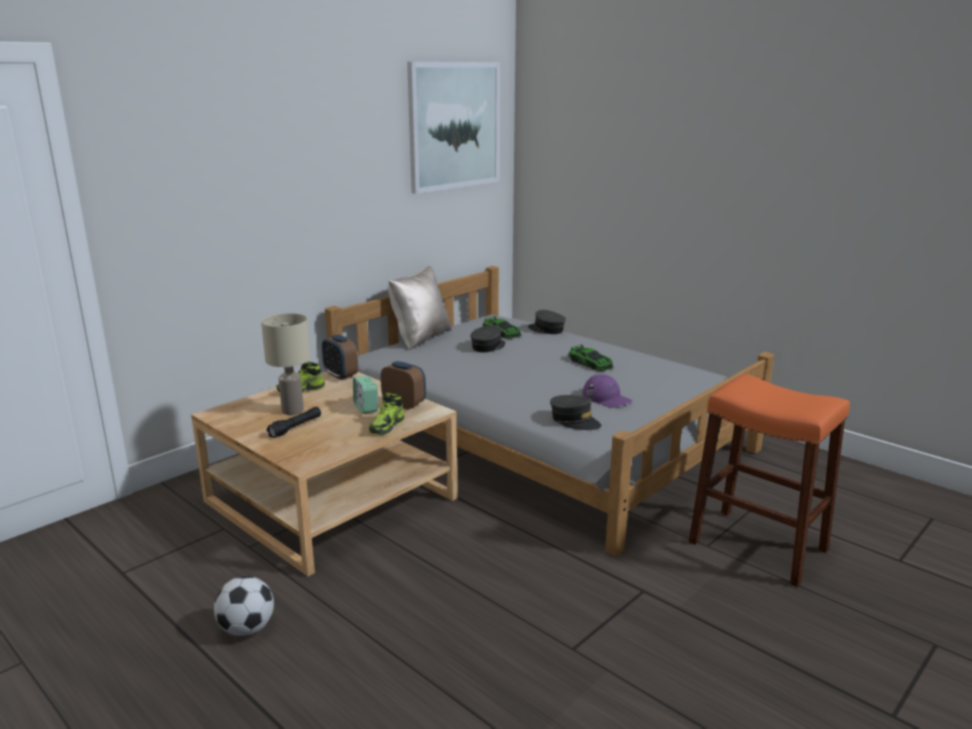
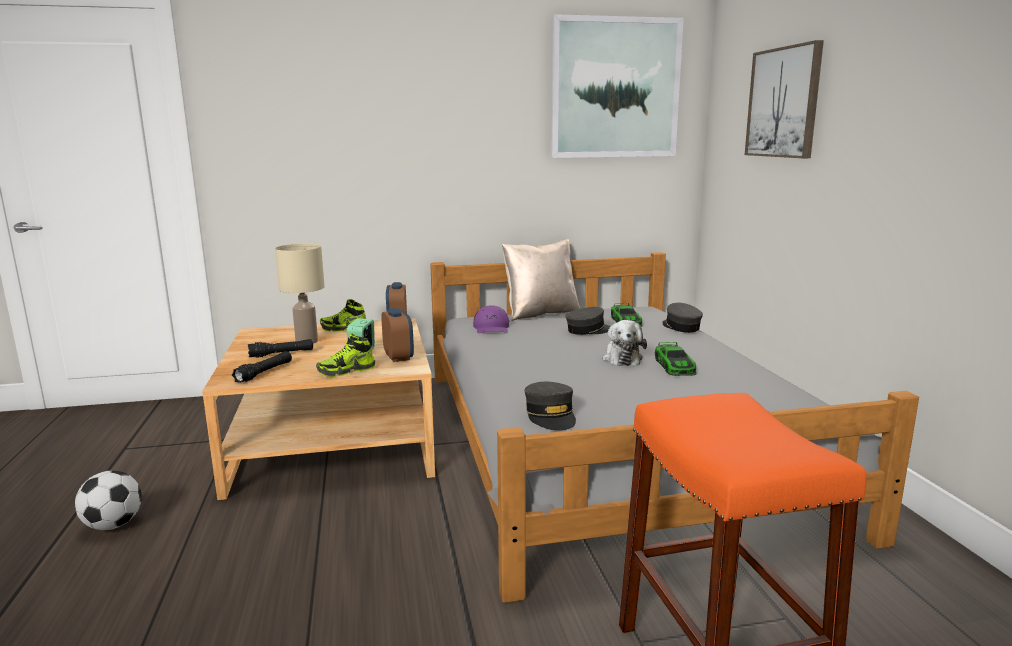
camera: 35 degrees right, 5 degrees down
purple cap [582,374,633,408] -> purple cap moved to [473,305,509,333]
none -> black flashlight [232,351,292,383]
none -> plush toy [602,320,647,366]
none -> picture [745,40,824,158]

